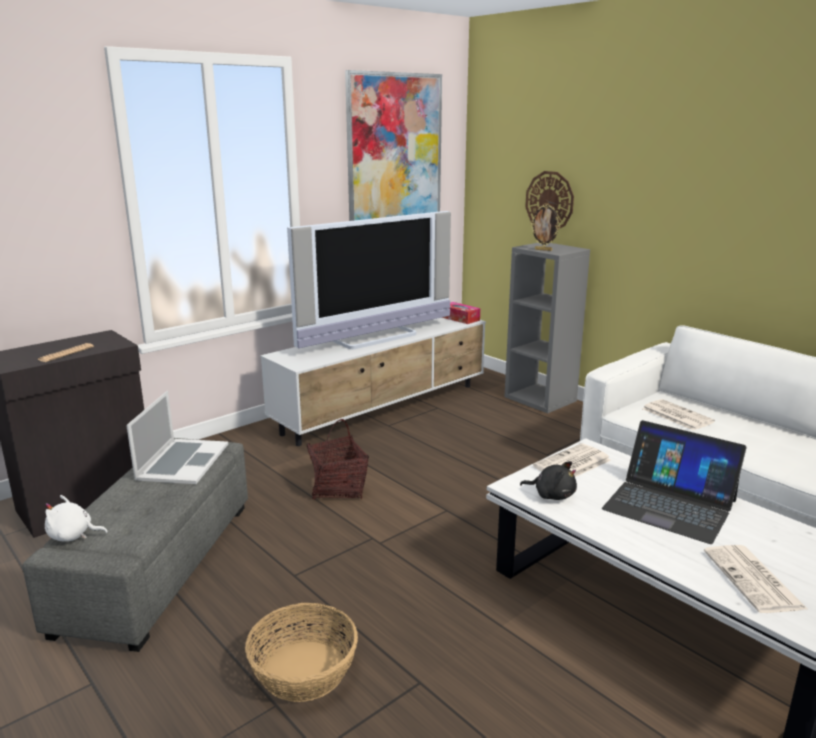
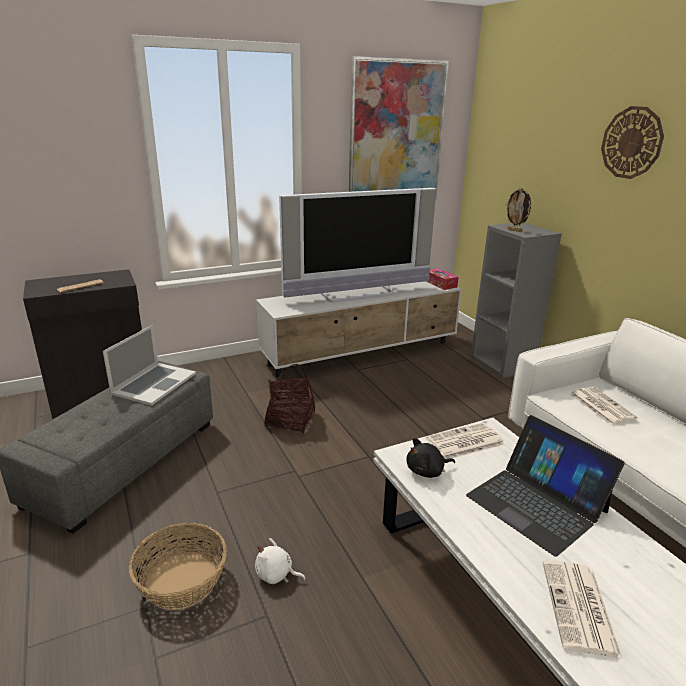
camera: 15 degrees right, 5 degrees up
white plush toy [45,495,108,541] -> white plush toy moved to [255,538,306,584]
black plush toy [520,461,577,500] -> black plush toy turned 120 degrees clockwise [406,438,455,478]
wall clock [525,171,574,229] -> wall clock moved to [601,106,664,179]

